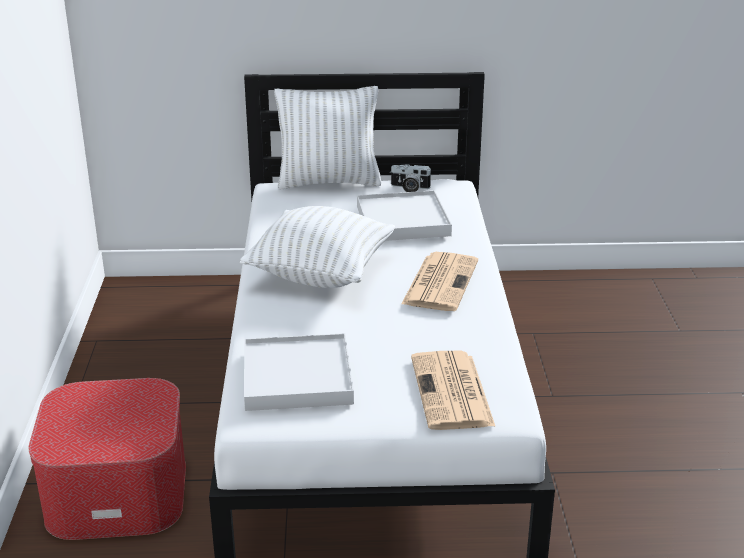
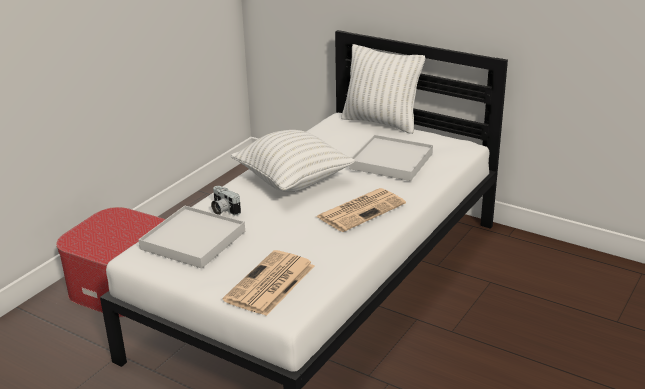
camera: 35 degrees right, 0 degrees up
camera [390,164,431,192] -> camera moved to [211,186,241,216]

